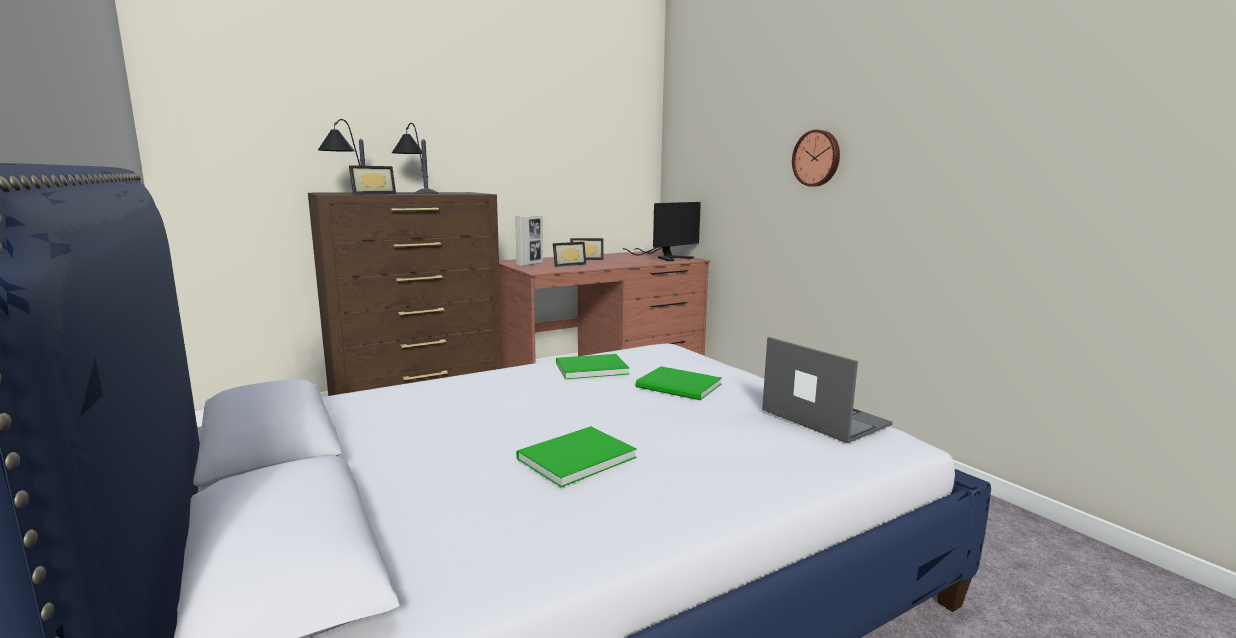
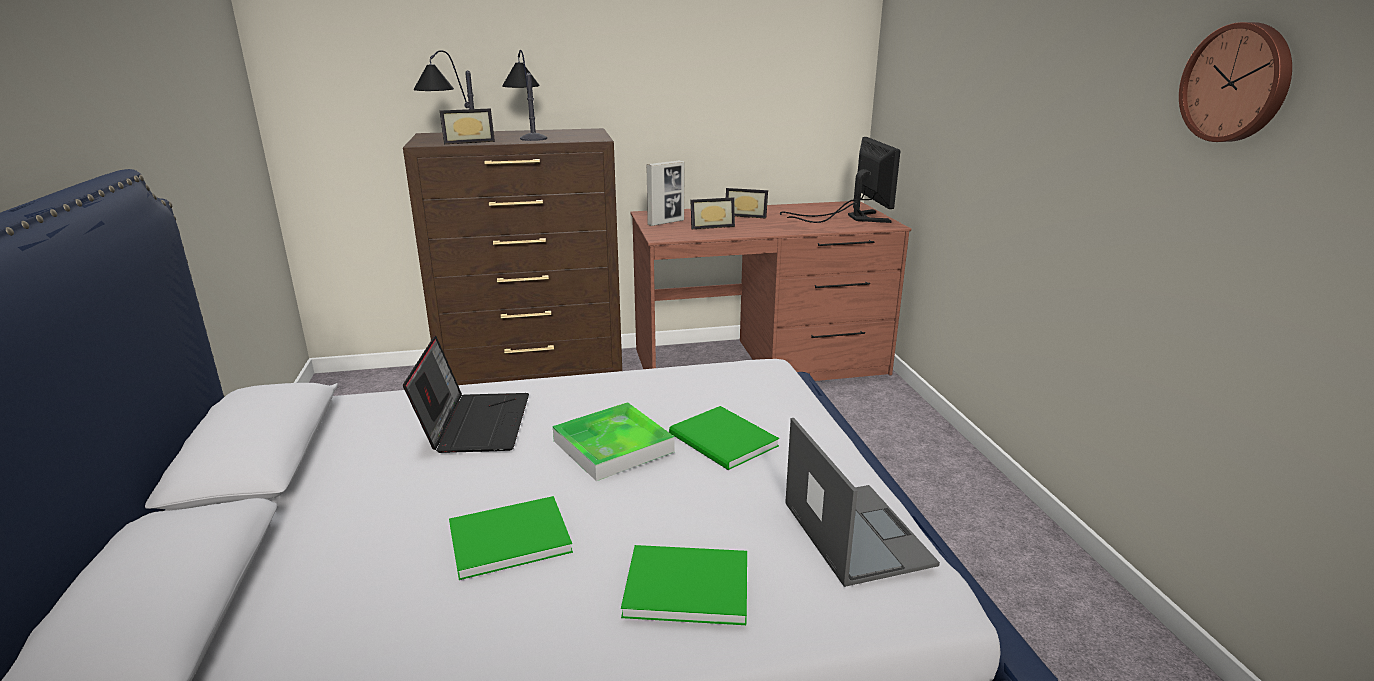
camera: 20 degrees right, 10 degrees up
green book [556,354,630,379] -> green book moved to [621,545,747,625]
monitor [622,202,701,261] -> monitor turned 75 degrees counterclockwise [780,137,900,223]
wall clock [792,130,840,186] -> wall clock moved to [1179,22,1292,142]
none -> laptop [403,336,529,453]
none -> tray [553,402,675,481]

